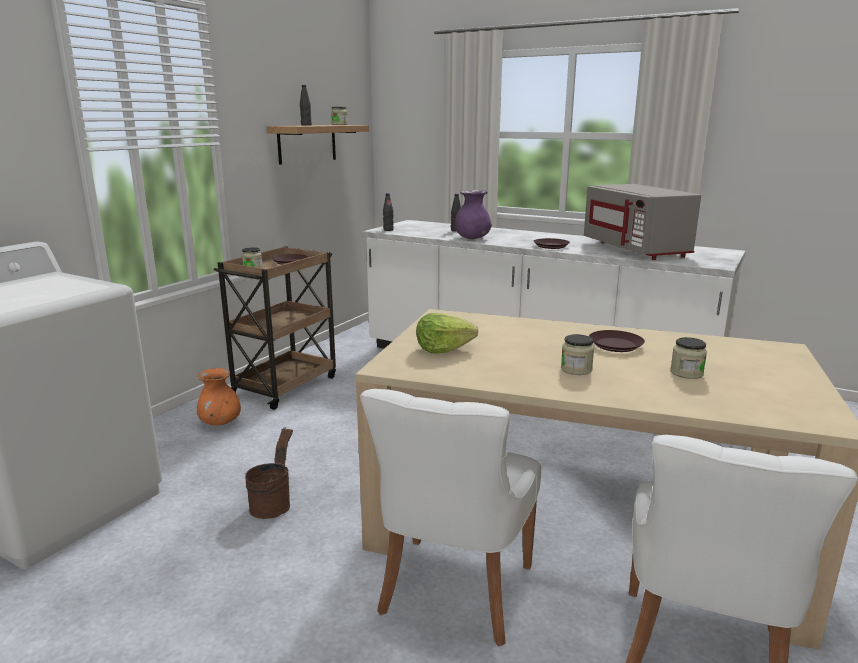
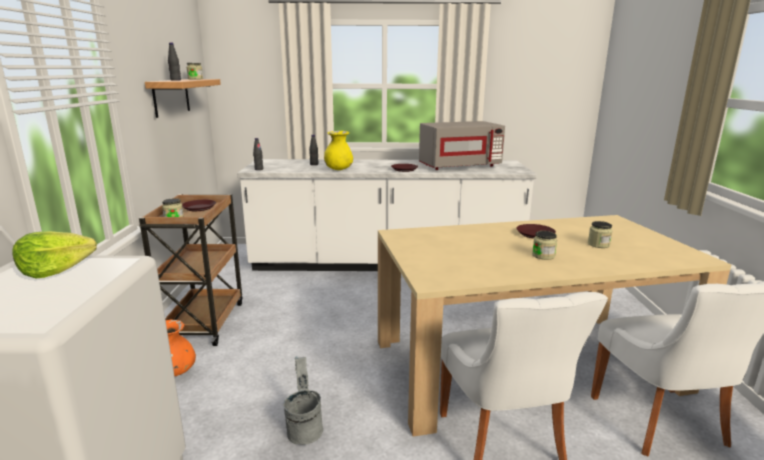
camera: 30 degrees left, 0 degrees up
brown bucket [245,427,293,519] -> grey bucket [283,356,323,445]
lettuce [416,313,478,354] -> lettuce moved to [12,231,97,278]
purple vase [455,190,492,239] -> yellow vase [324,131,353,170]
grey microwave [584,184,701,260] -> grey microwave turned 60 degrees counterclockwise [419,121,505,170]

